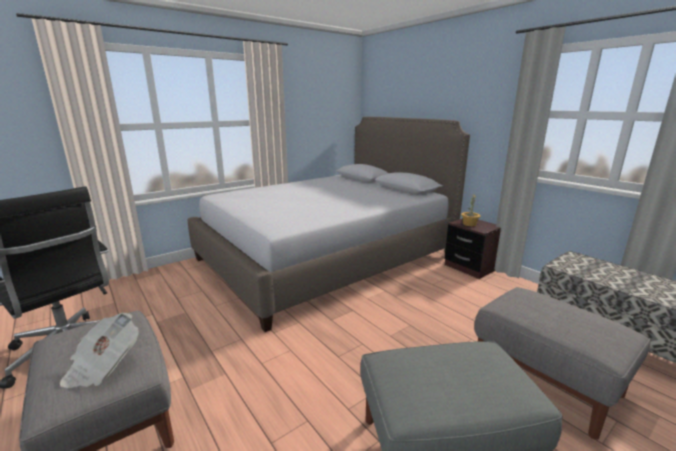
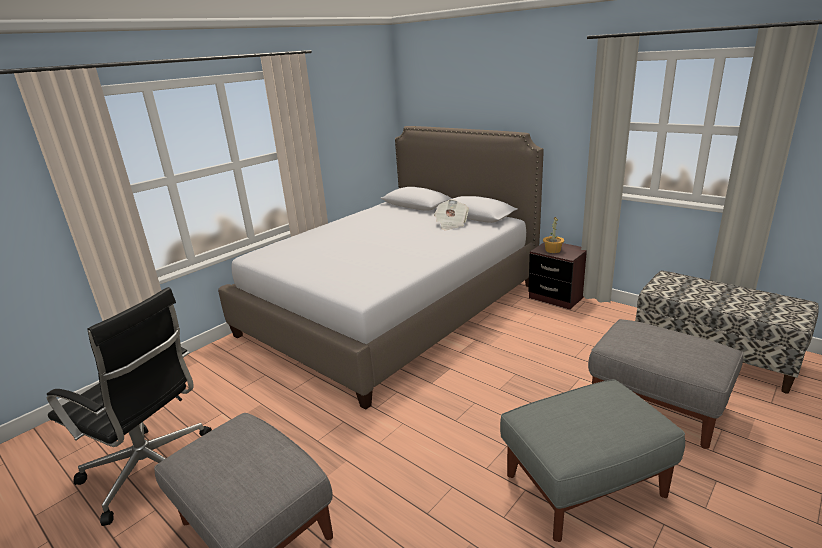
camera: 10 degrees left, 5 degrees up
newspaper [60,313,139,388] -> newspaper moved to [434,199,469,230]

